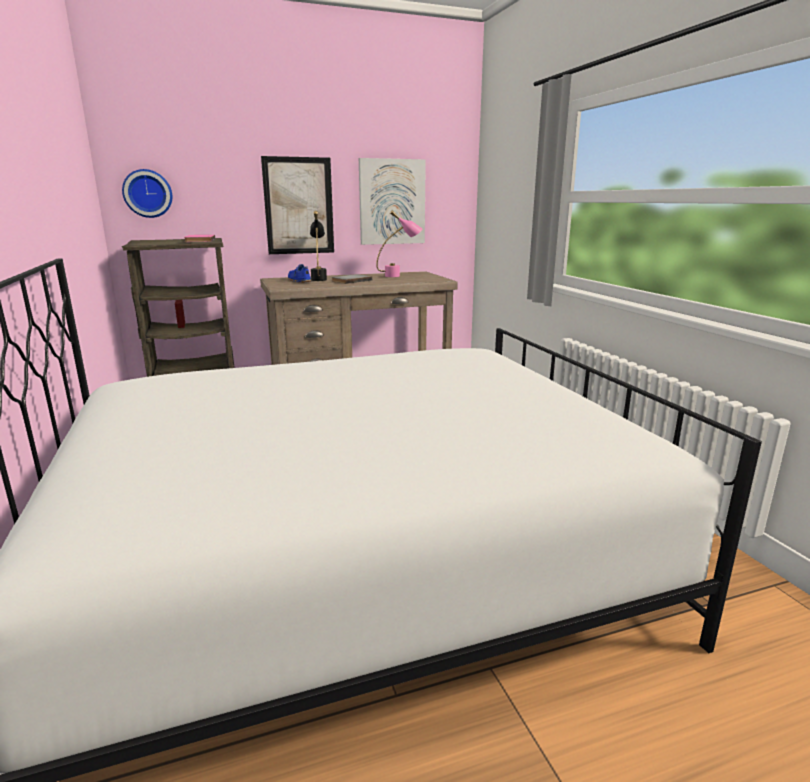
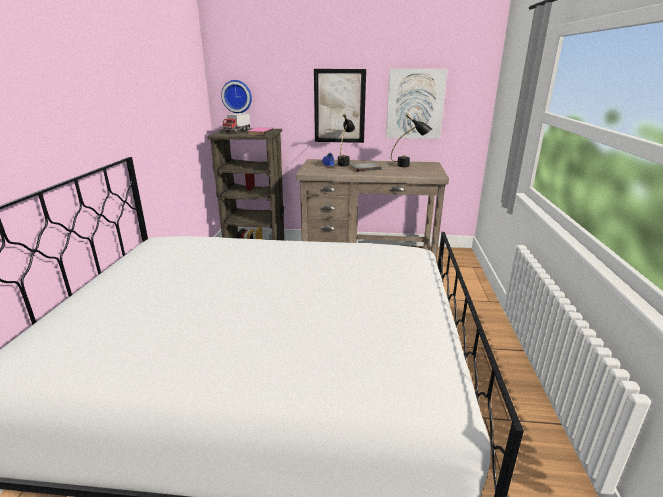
camera: 25 degrees right, 5 degrees up
pink table lamp [376,210,422,277] -> black table lamp [391,113,432,167]
none -> toy truck [223,113,250,133]

